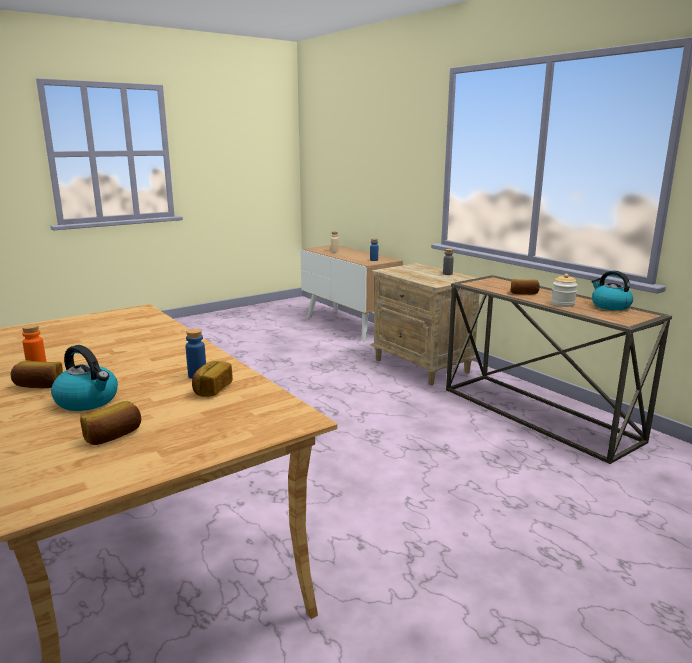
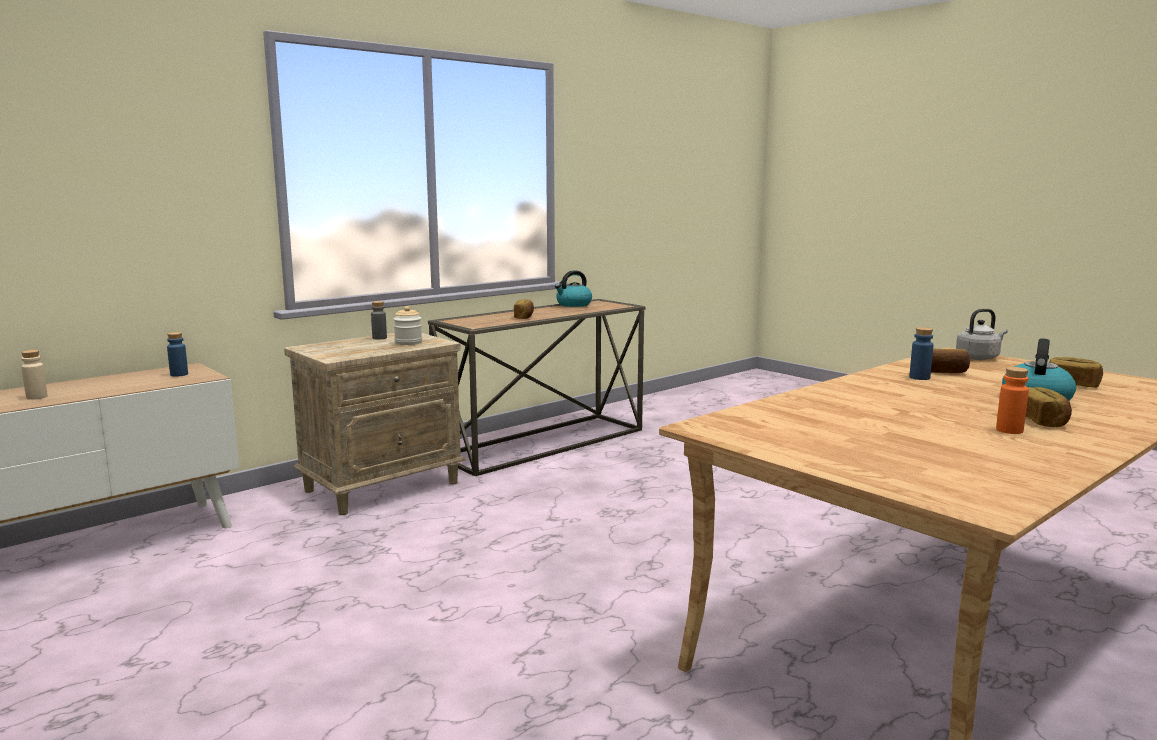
camera: 95 degrees left, 5 degrees down
jar [551,274,577,307] -> jar moved to [394,306,422,345]
none -> grey kettle [956,309,1008,360]

